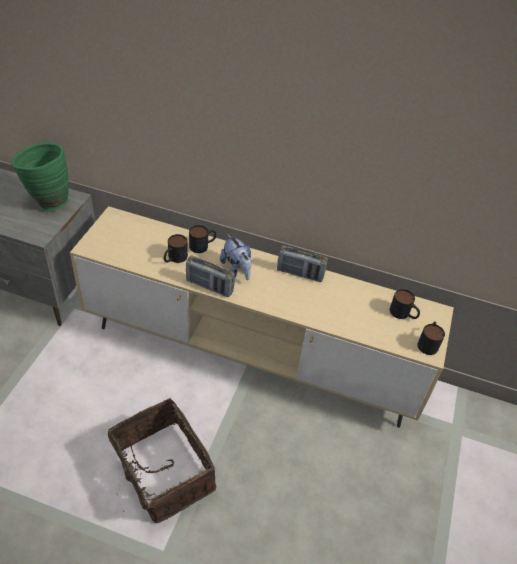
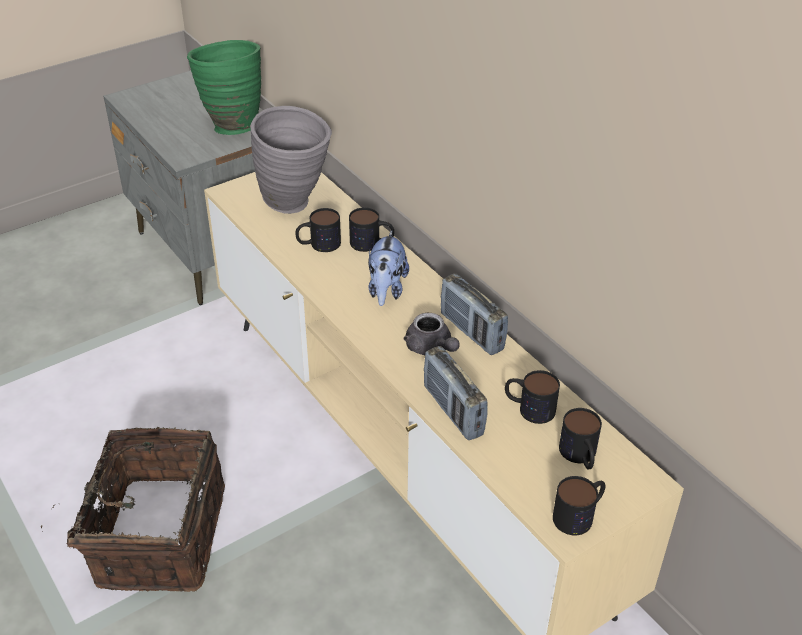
camera: 40 degrees right, 5 degrees down
radio [186,256,235,297] -> radio moved to [424,346,488,440]
none -> grey vase [250,106,332,214]
none -> grey teapot [403,313,460,355]
none -> mug [505,370,560,424]

